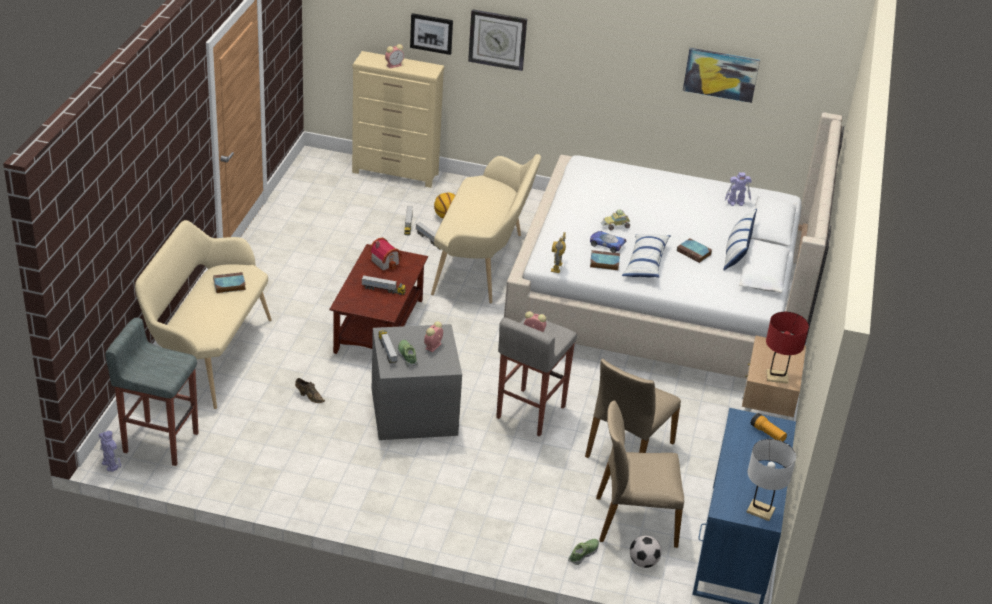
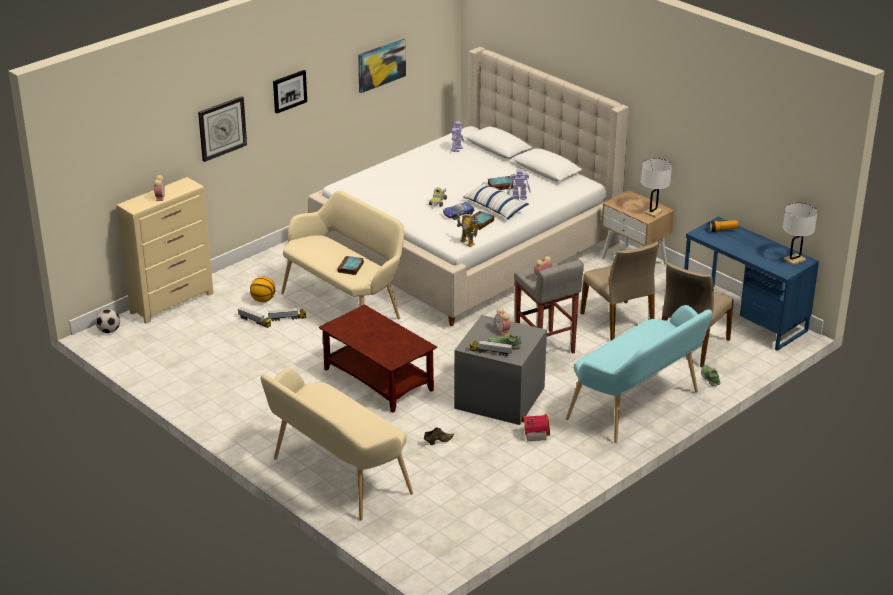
camera: 55 degrees left, 5 degrees down
toy robot [99,431,121,472] -> toy robot moved to [507,168,530,200]
grey stool [105,317,199,466] -> none
book [213,272,246,293] -> book moved to [337,256,364,275]
toy truck [362,275,406,295] -> none
toy house [369,238,402,270] -> toy house moved to [522,414,550,441]
picture [410,13,453,55] -> picture moved to [273,70,307,114]
football [630,535,662,568] -> football moved to [96,309,120,333]
pillow [723,209,757,271] -> none
red table lamp [766,312,809,384] -> white table lamp [641,158,672,217]
none -> turquoise bench [566,305,712,443]

